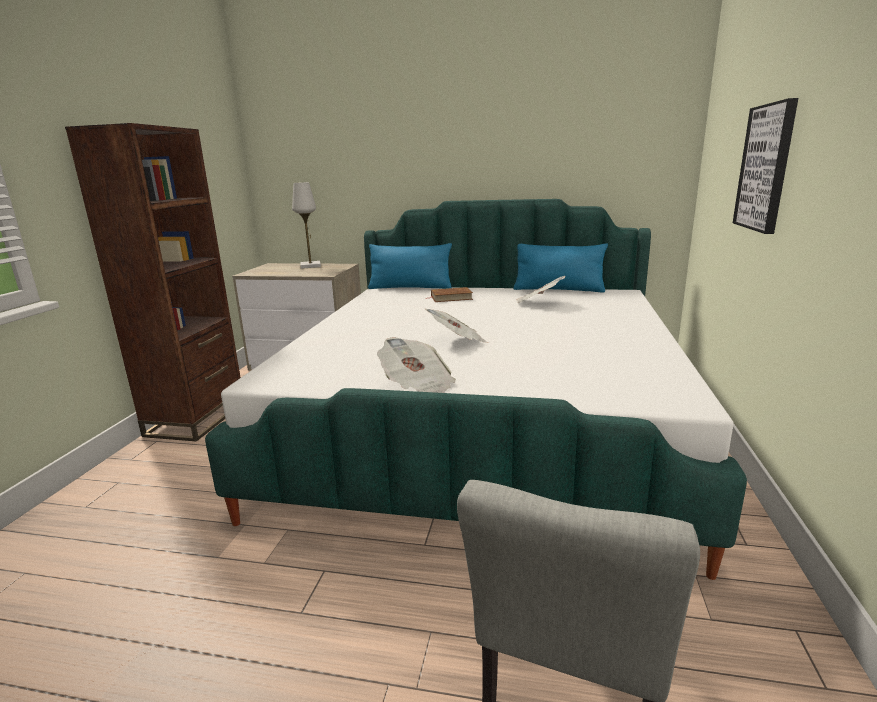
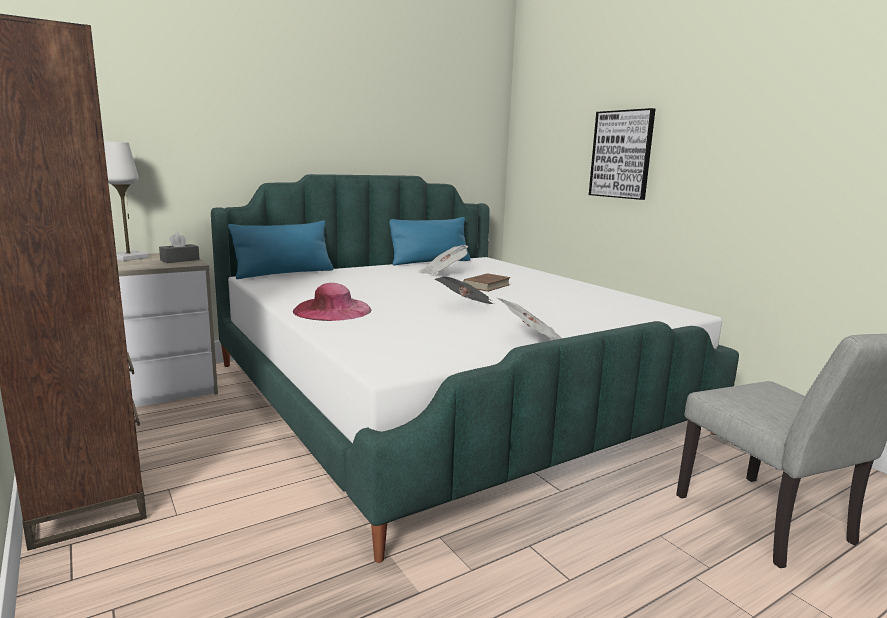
camera: 45 degrees left, 5 degrees down
brown book [425,287,473,302] -> brown book moved to [463,273,511,292]
none -> grey tissue box [159,233,200,263]
none -> pink hat [293,283,371,321]

